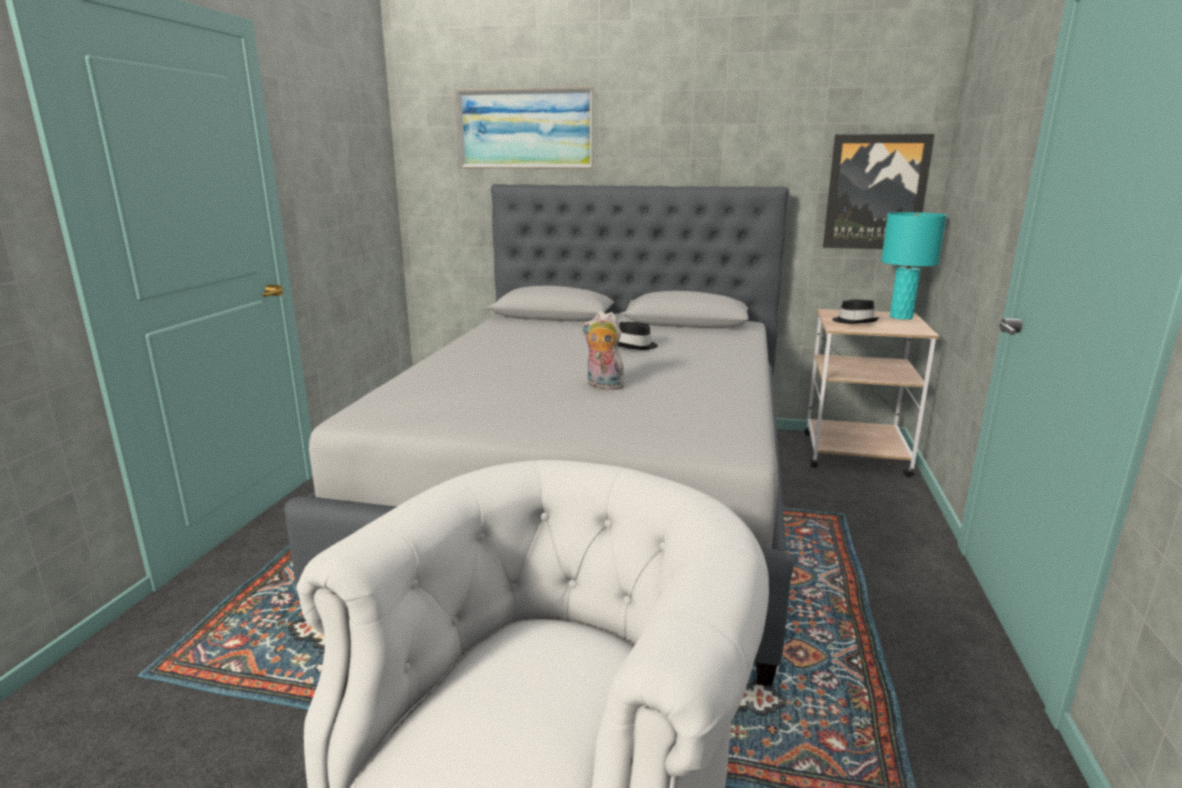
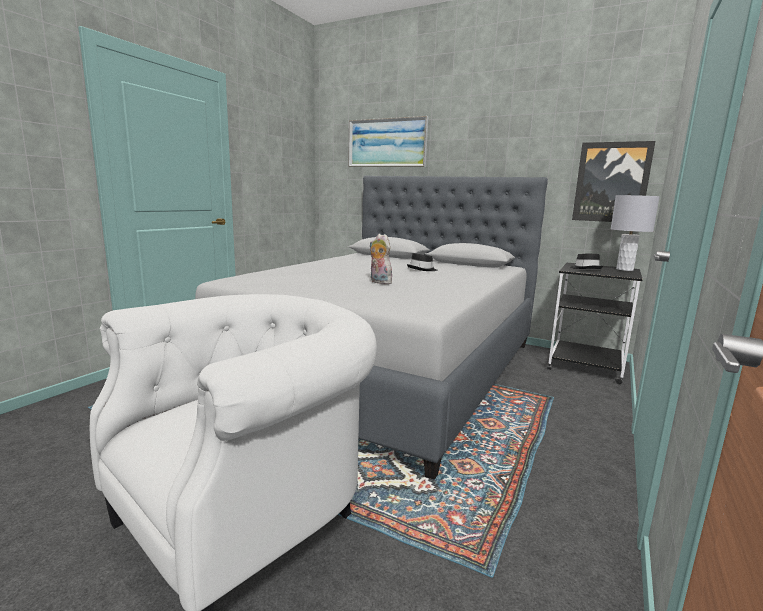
camera: 15 degrees right, 5 degrees down
beige cart [805,309,939,478] -> black cart [547,263,643,384]
turquoise table lamp [881,212,947,320] -> grey table lamp [611,195,660,271]

